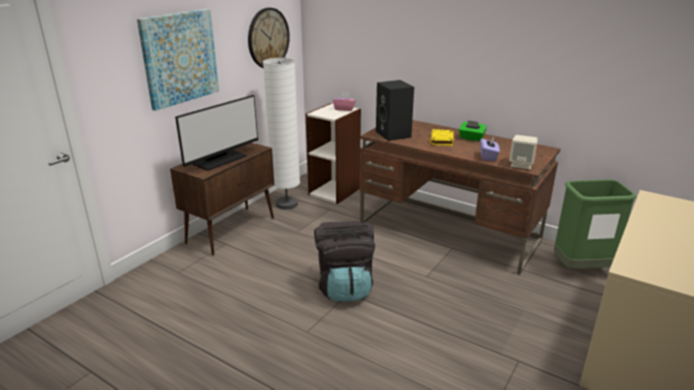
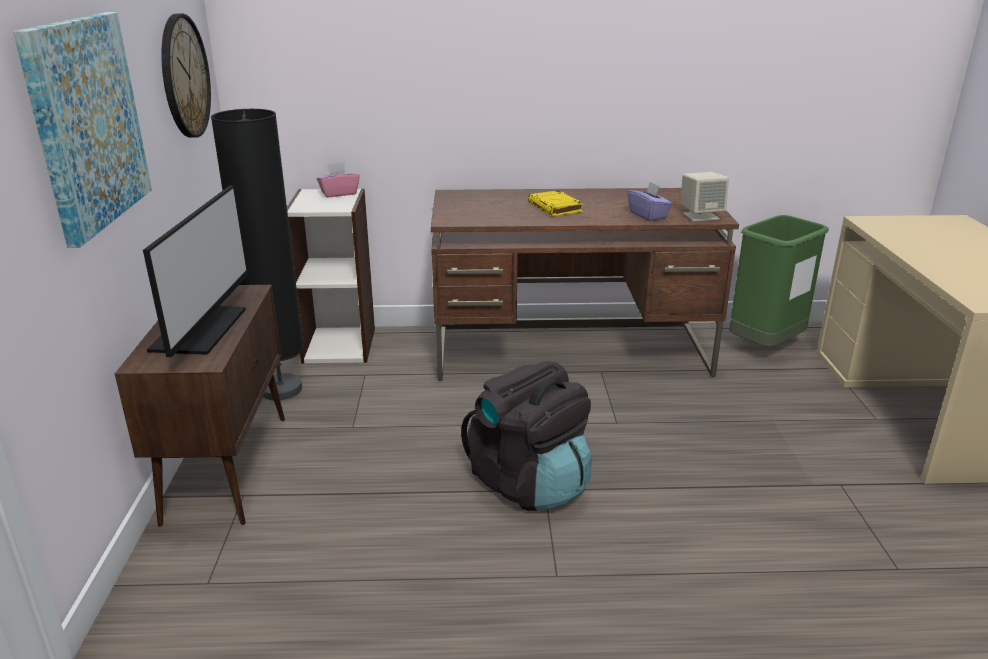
camera: 35 degrees left, 0 degrees up
white floor lamp [263,58,300,210] -> black floor lamp [211,109,304,400]
black speaker [376,80,414,141] -> none
green tissue box [459,120,487,142] -> none

